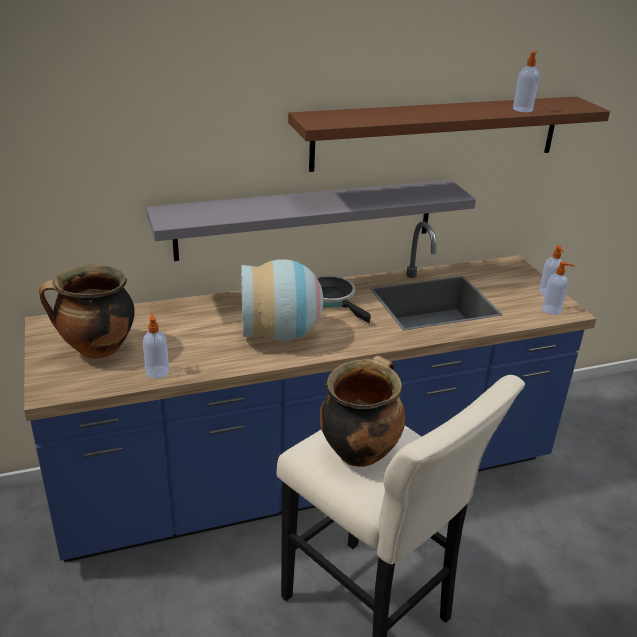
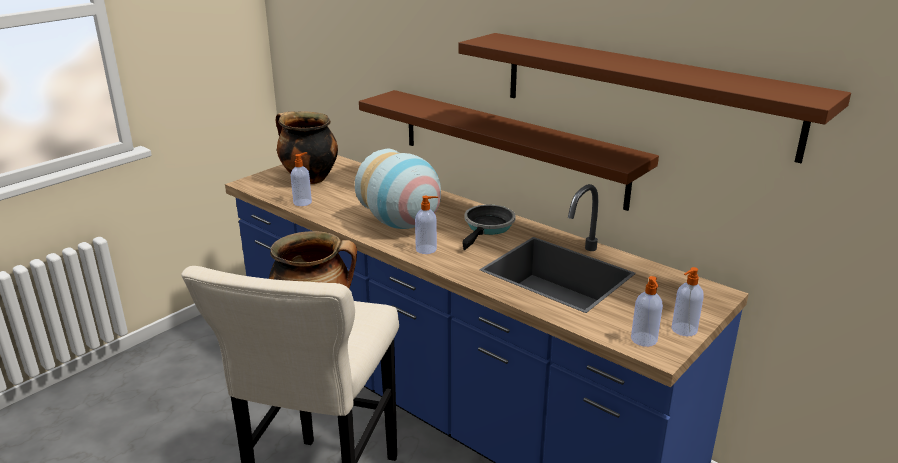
camera: 60 degrees right, 5 degrees down
grey shelf [146,180,476,261] -> brown shelf [359,90,659,211]
soap dispenser [513,51,539,112] -> soap dispenser moved to [415,196,438,254]

